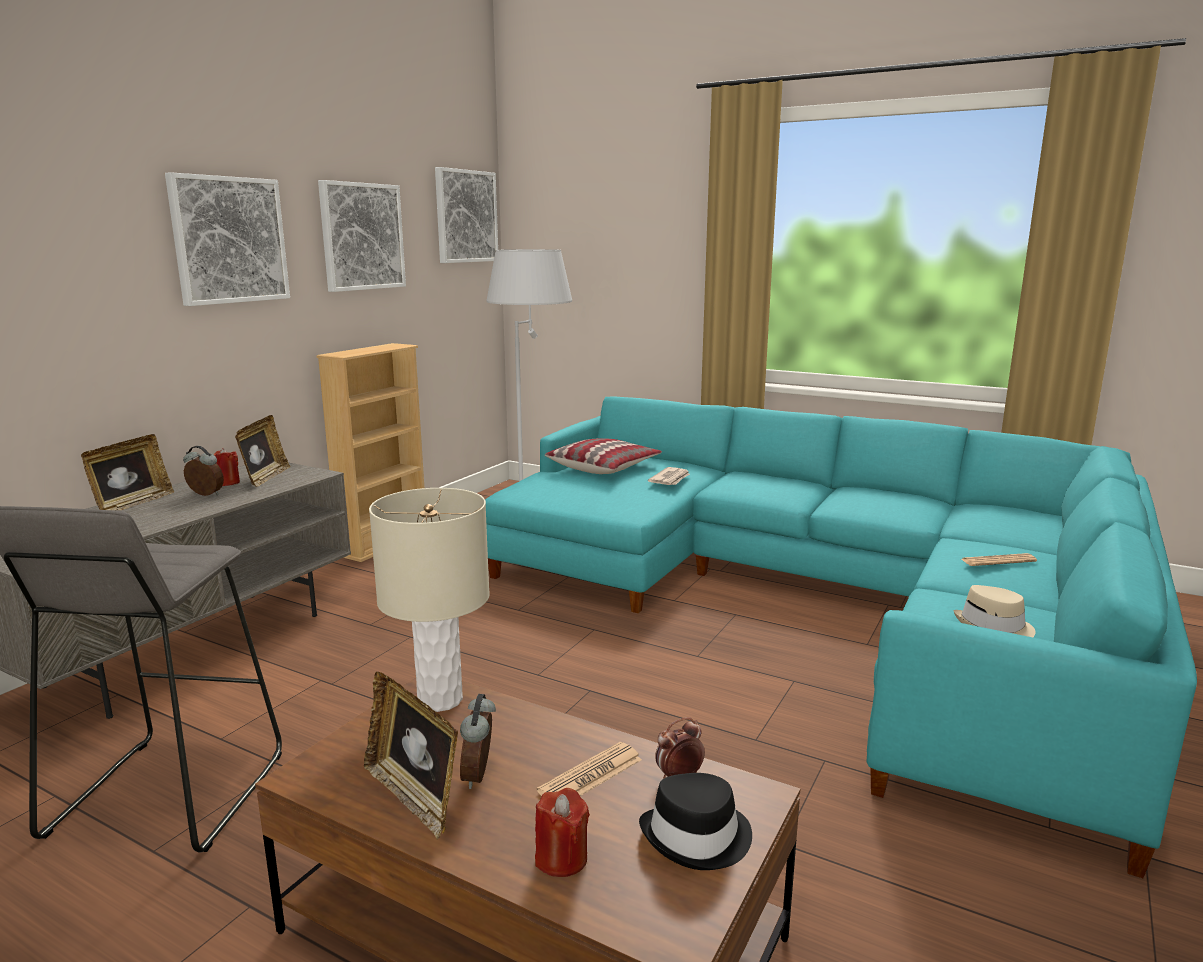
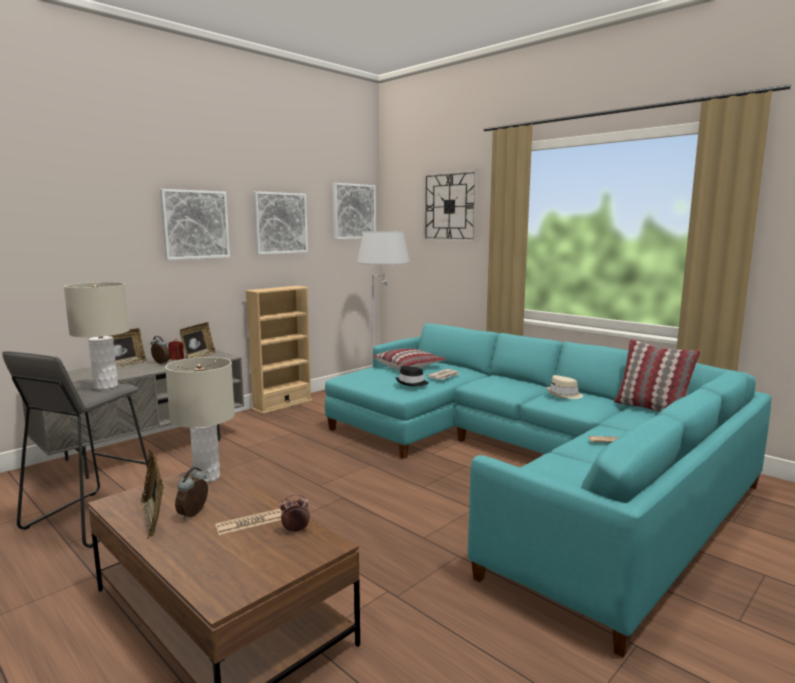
camera: 15 degrees right, 5 degrees down
red candle [535,788,590,877] -> none
black hat [639,773,752,870] -> black hat moved to [396,366,429,386]
beige hat [954,585,1036,637] -> beige hat moved to [546,375,583,399]
none -> beige table lamp [64,282,130,390]
none -> wall clock [423,169,479,242]
none -> pillow [614,339,701,412]

